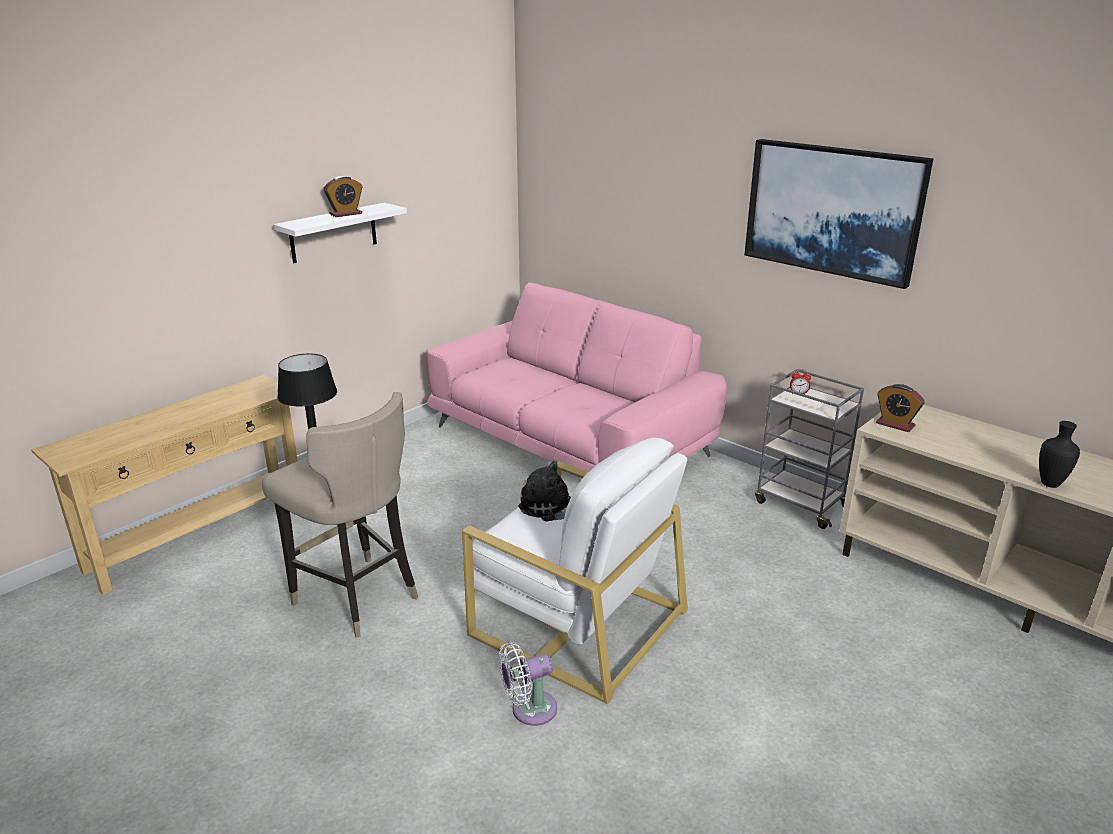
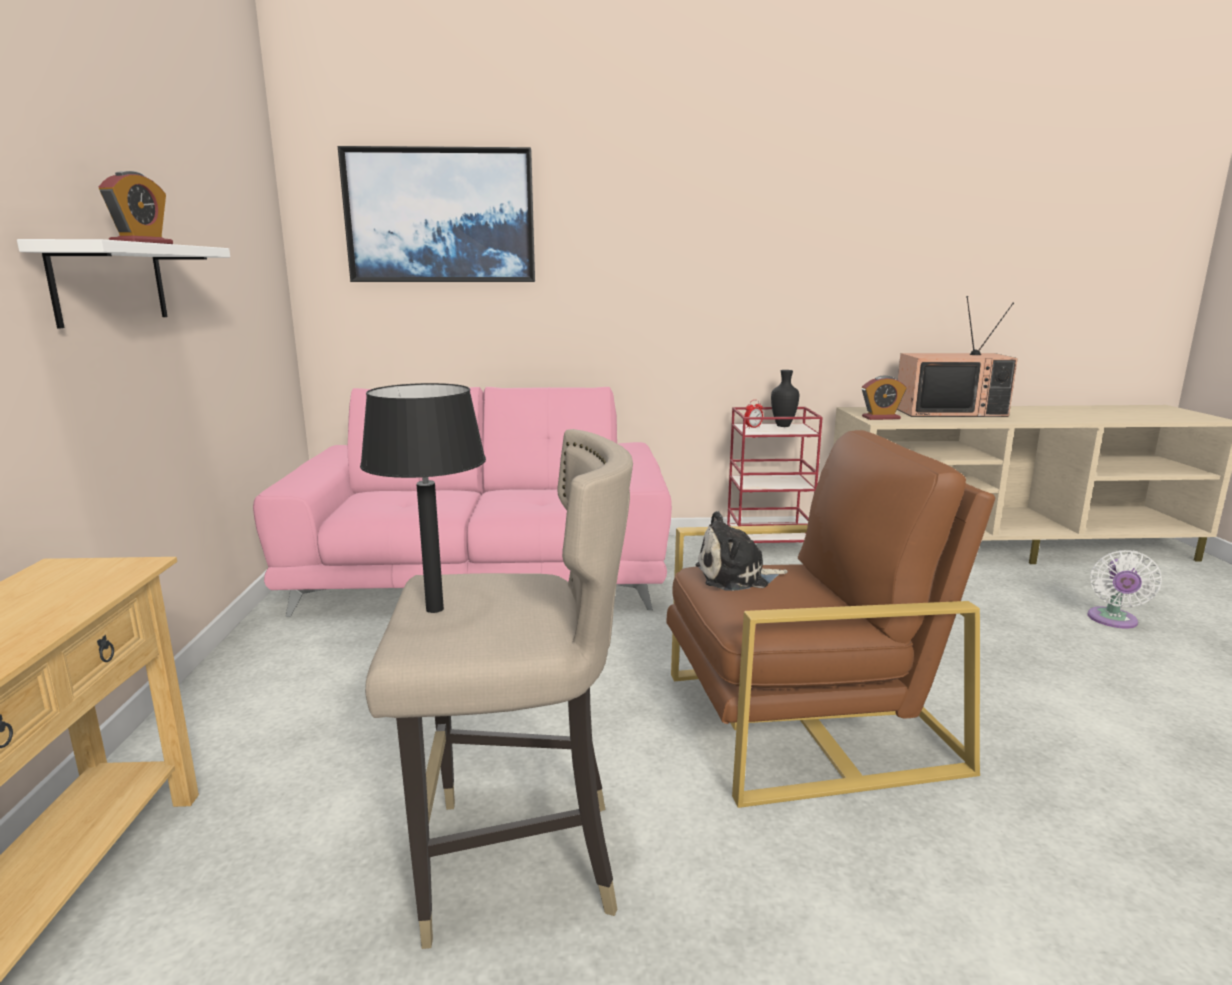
camera: 45 degrees left, 10 degrees down
white armchair [462,437,688,704] -> brown armchair [666,430,996,808]
white fan [499,642,557,726] -> white fan moved to [1088,550,1162,629]
picture [745,139,933,289] -> picture moved to [338,146,535,282]
grey cart [755,369,864,529] -> red cart [727,407,823,543]
black vase [1039,421,1080,488] -> black vase moved to [771,370,799,427]
none -> television [897,296,1018,417]

